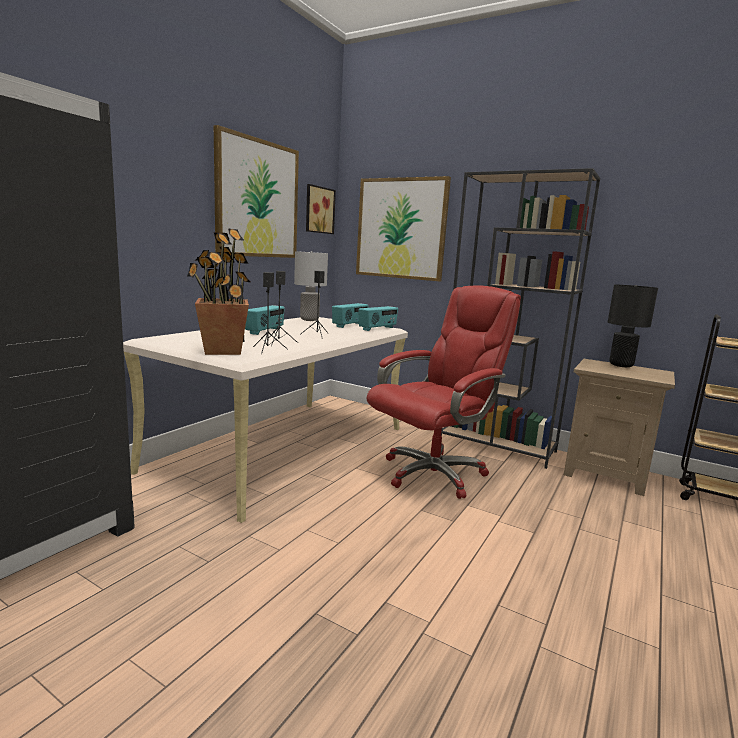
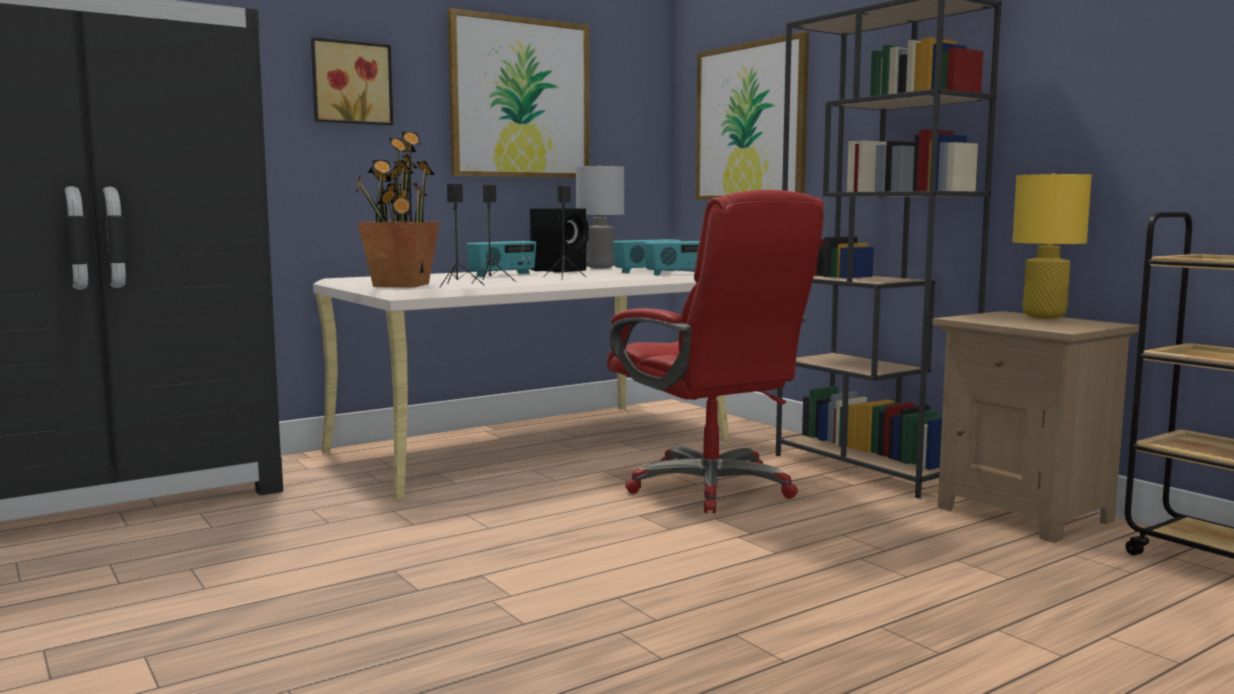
camera: 25 degrees right, 5 degrees down
picture [306,184,336,234] -> picture moved to [311,37,393,125]
red office chair [367,285,521,499] -> red office chair turned 75 degrees clockwise [607,190,824,513]
black table lamp [608,285,658,367] -> yellow table lamp [1012,173,1092,319]
none -> black speaker [530,208,588,273]

